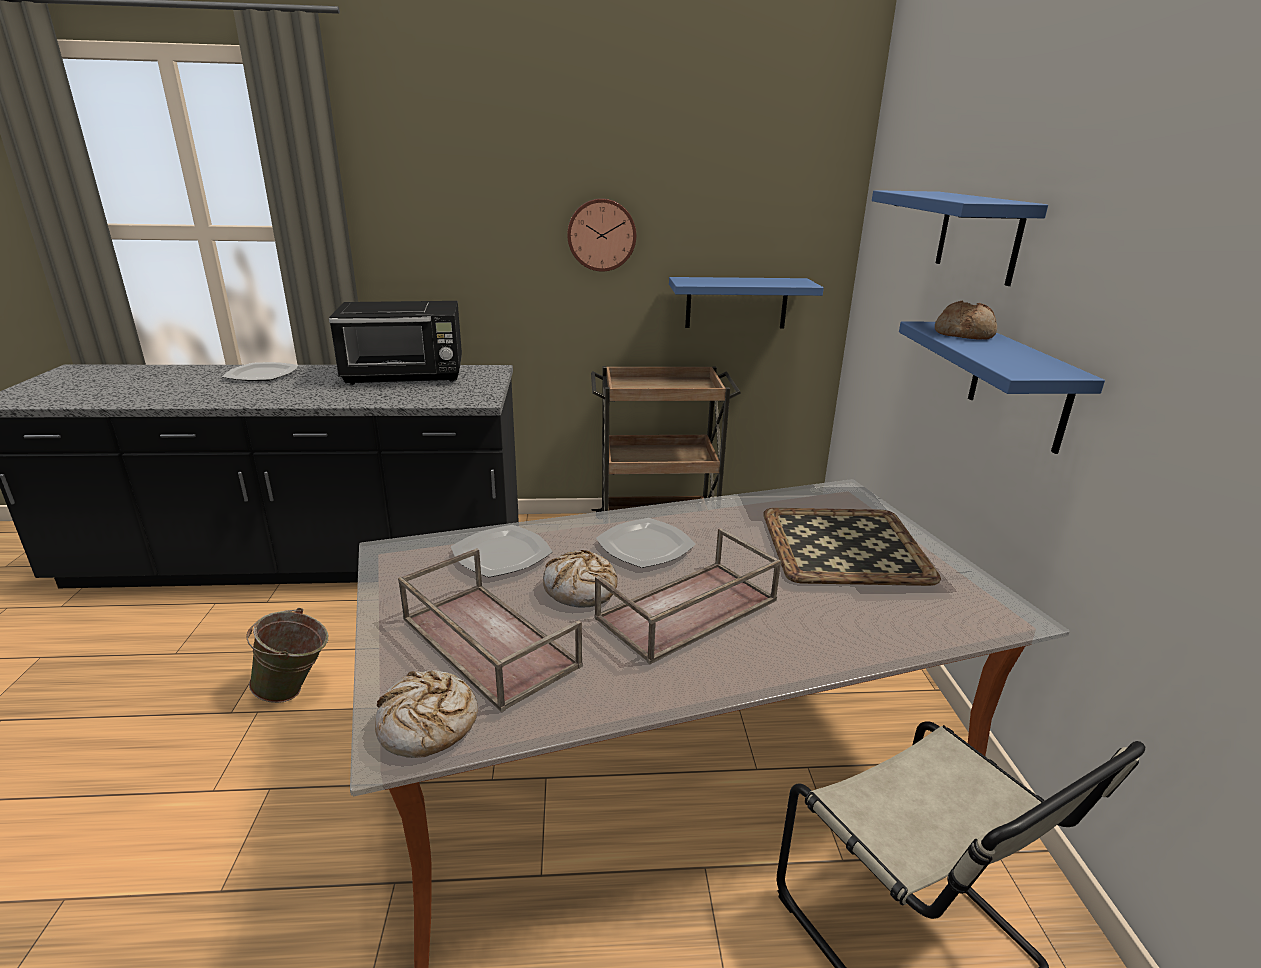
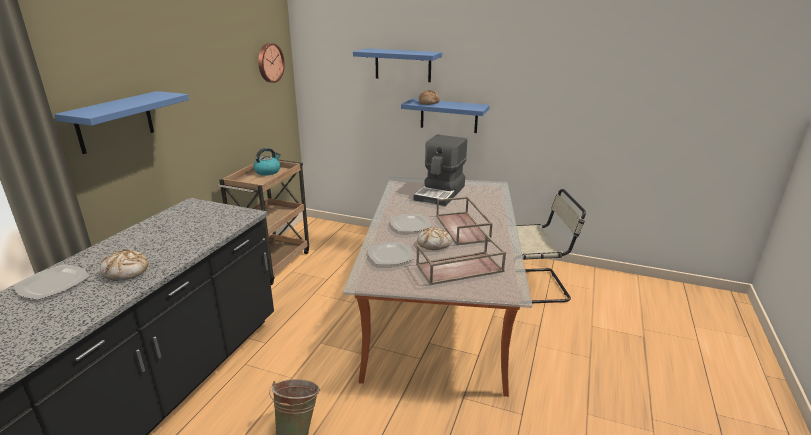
camera: 65 degrees left, 0 degrees up
black microwave [329,301,462,385] -> none
bread [375,670,478,758] -> bread moved to [100,249,148,280]
wall clock [567,198,636,272] -> wall clock moved to [258,43,285,83]
blue shelf [669,277,824,328] -> blue shelf moved to [54,91,189,154]
tray [763,508,941,586] -> coffee machine [414,135,467,206]
none -> kettle [253,148,281,175]

